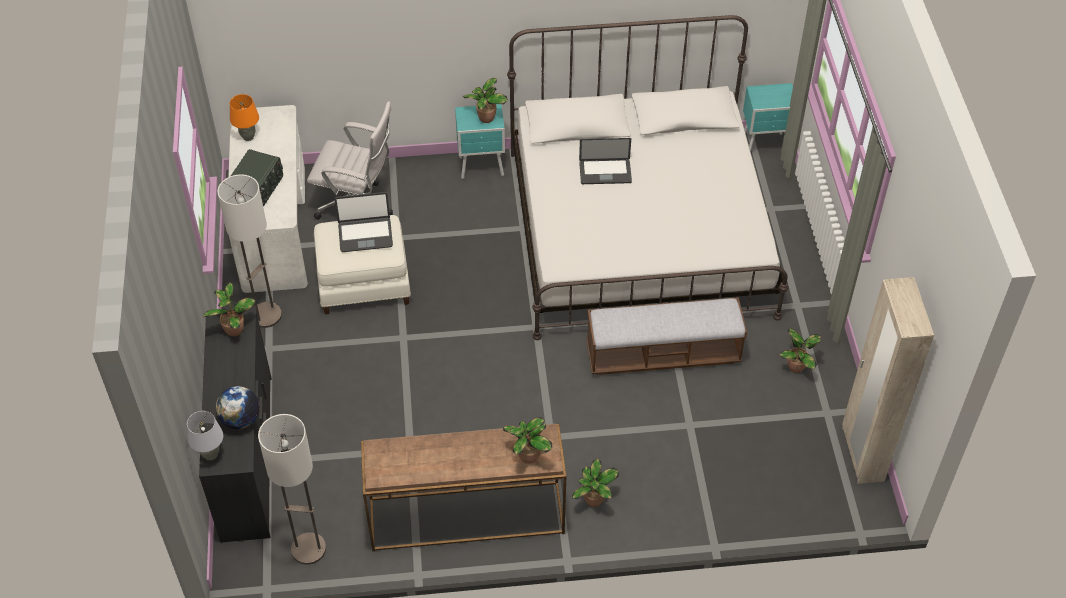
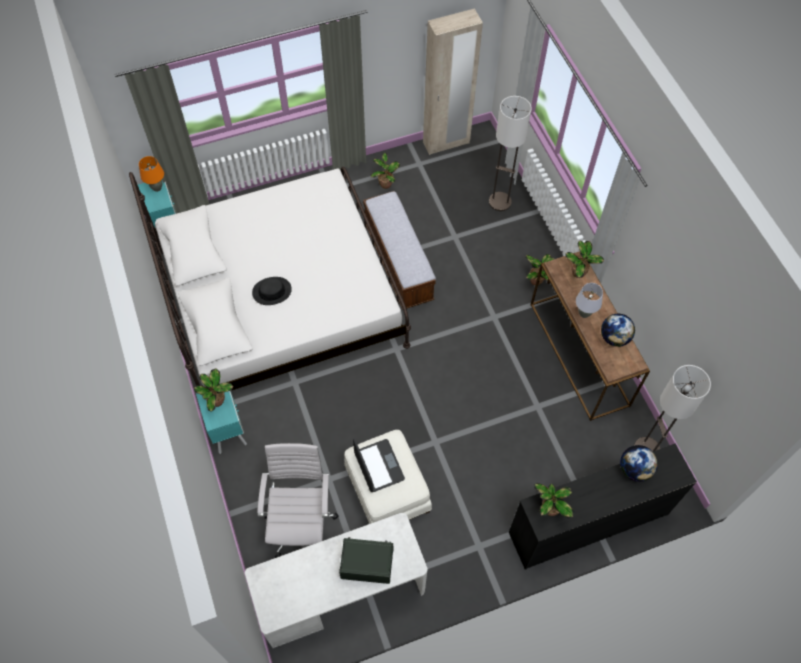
camera: 105 degrees left, 10 degrees up
grey table lamp [187,411,223,460] -> grey table lamp moved to [576,283,603,318]
floor lamp [217,174,282,328] -> floor lamp moved to [489,96,532,211]
orange table lamp [230,94,259,141] -> orange table lamp moved to [139,156,164,192]
laptop [579,138,632,184] -> black hat [252,277,292,305]
none -> globe [601,314,635,347]

